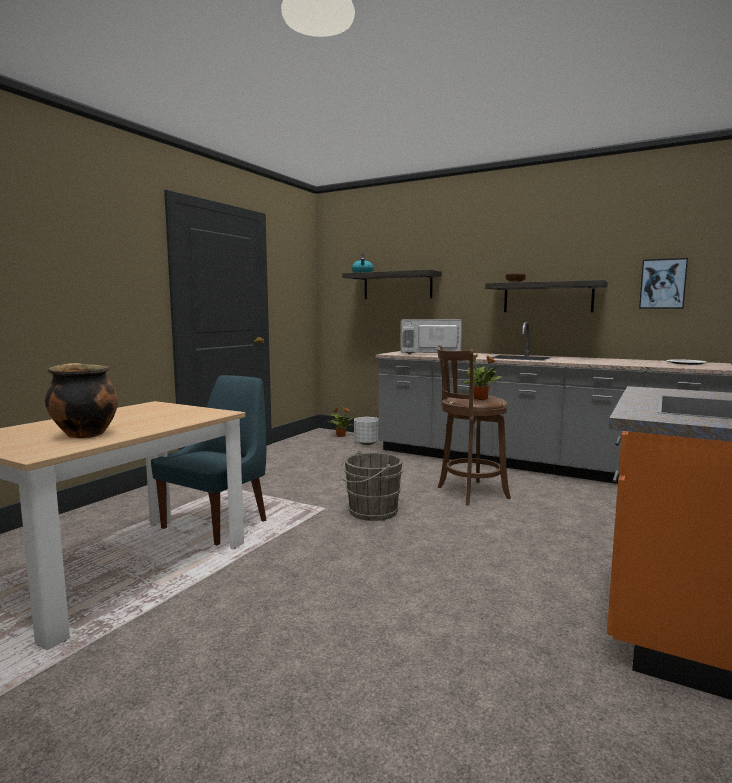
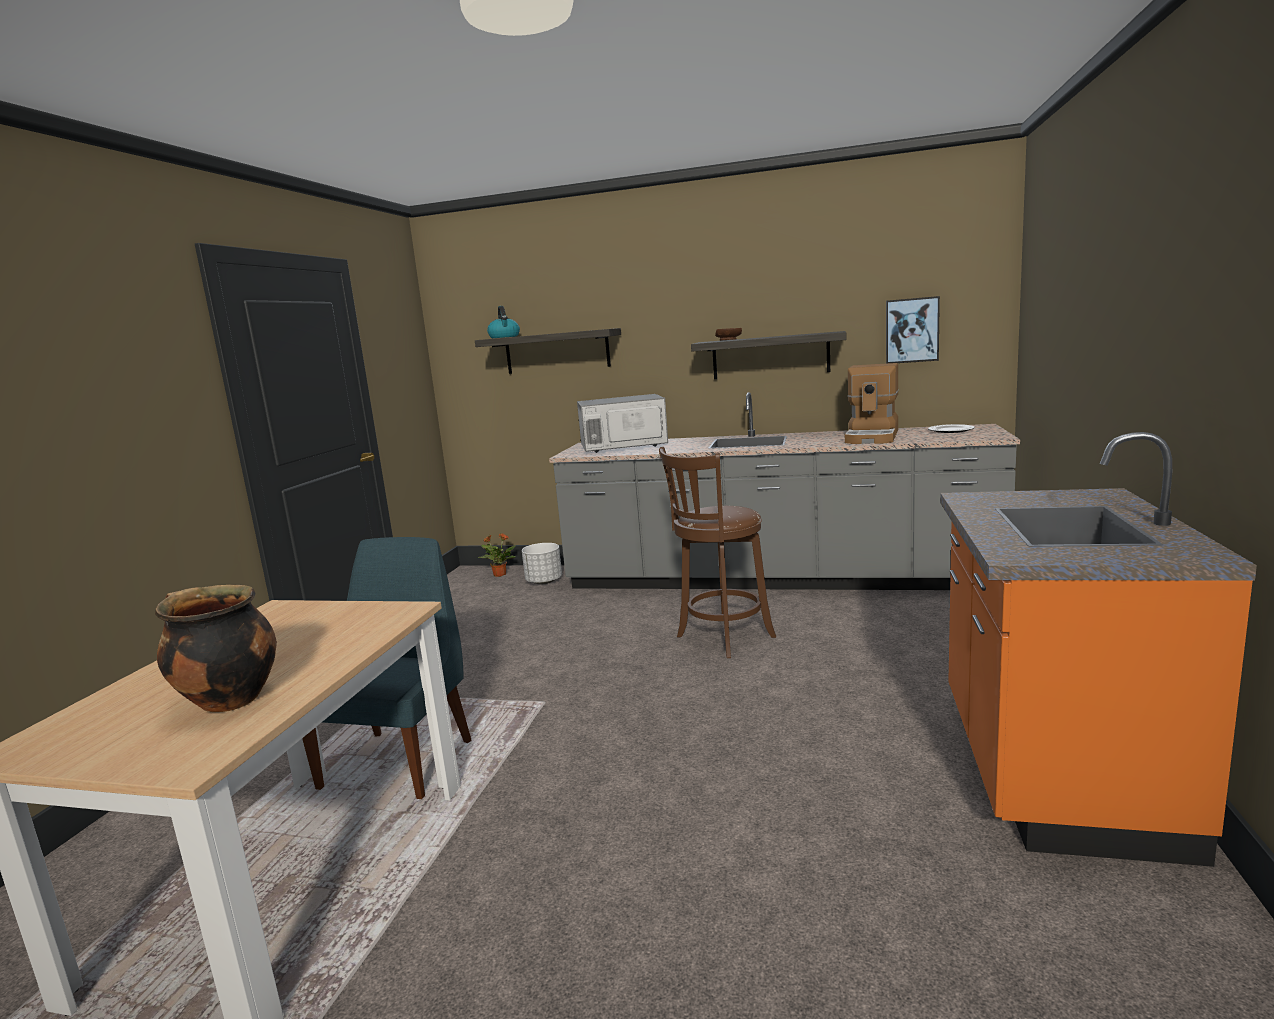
camera: 15 degrees left, 5 degrees up
grey bucket [338,451,403,521] -> none
potted plant [462,354,502,400] -> none
none -> coffee machine [845,363,899,444]

